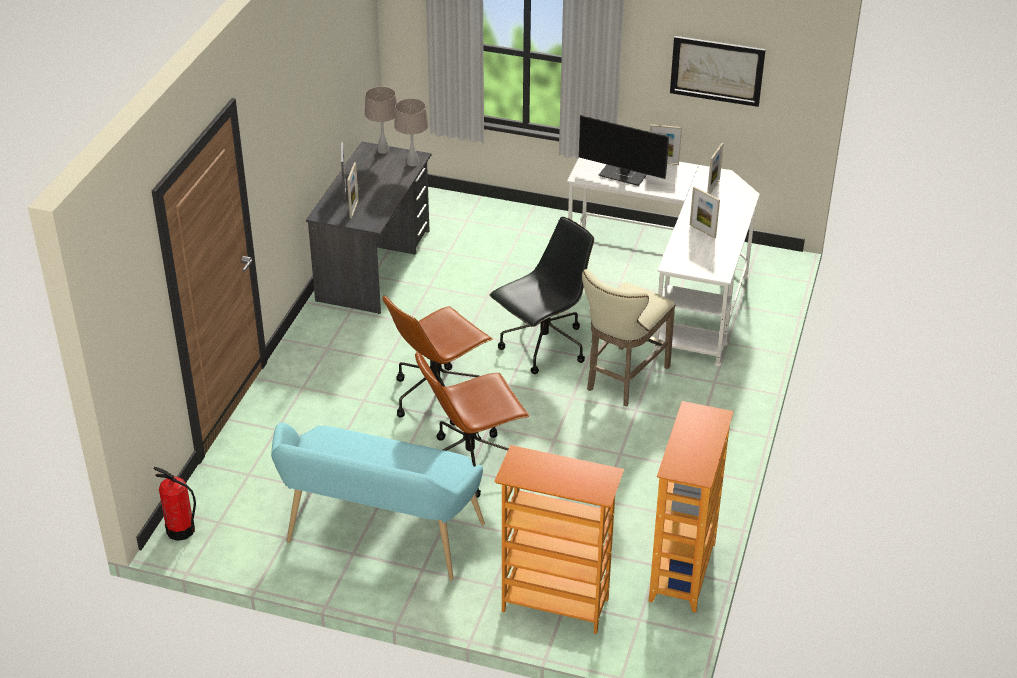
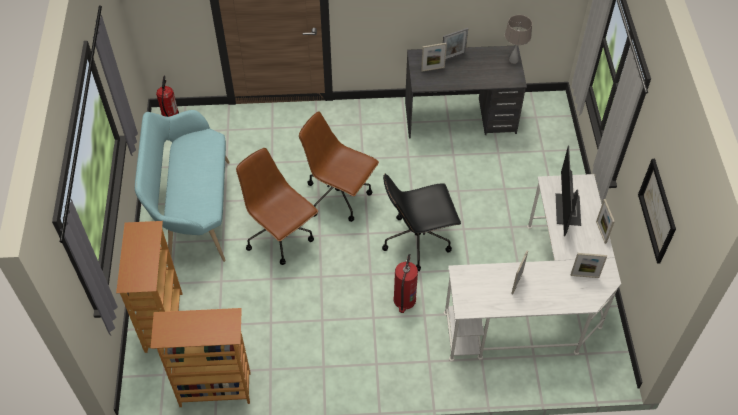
camera: 70 degrees right, 15 degrees up
beige table lamp [394,98,428,166] -> none
black office chair [490,217,594,374] -> black office chair turned 135 degrees clockwise [382,174,461,271]
beige stool [582,269,675,407] -> fire extinguisher [393,254,418,313]

